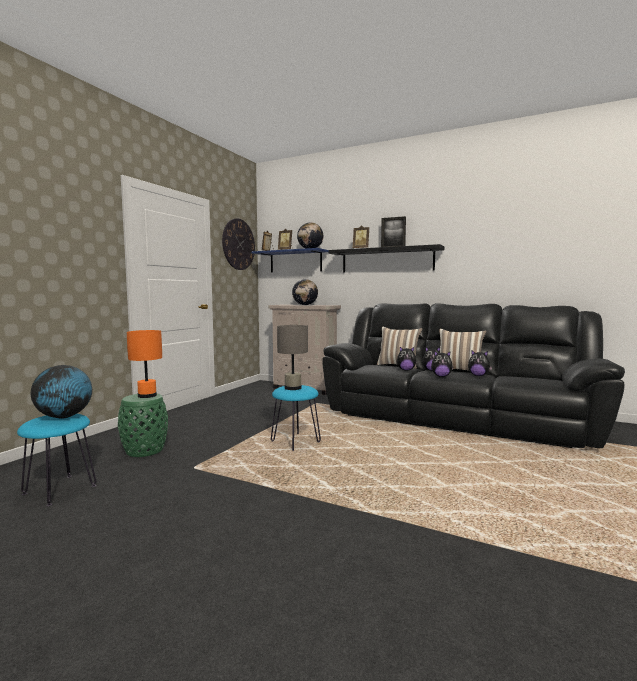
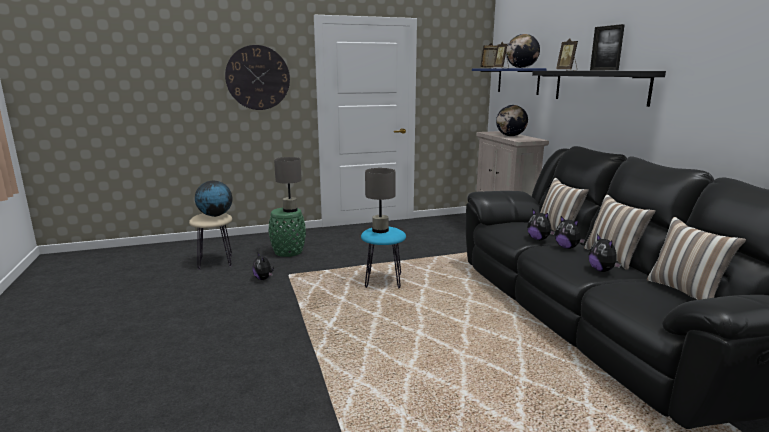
camera: 45 degrees right, 10 degrees up
turquoise stool [17,414,97,506] -> beige stool [189,213,232,270]
orange table lamp [127,330,162,398] -> grey table lamp [274,157,302,212]
wall clock [222,218,255,270] -> wall clock moved to [225,45,290,110]
plush toy [431,351,453,377] -> plush toy moved to [252,252,274,280]
none -> pillow [647,217,746,300]

